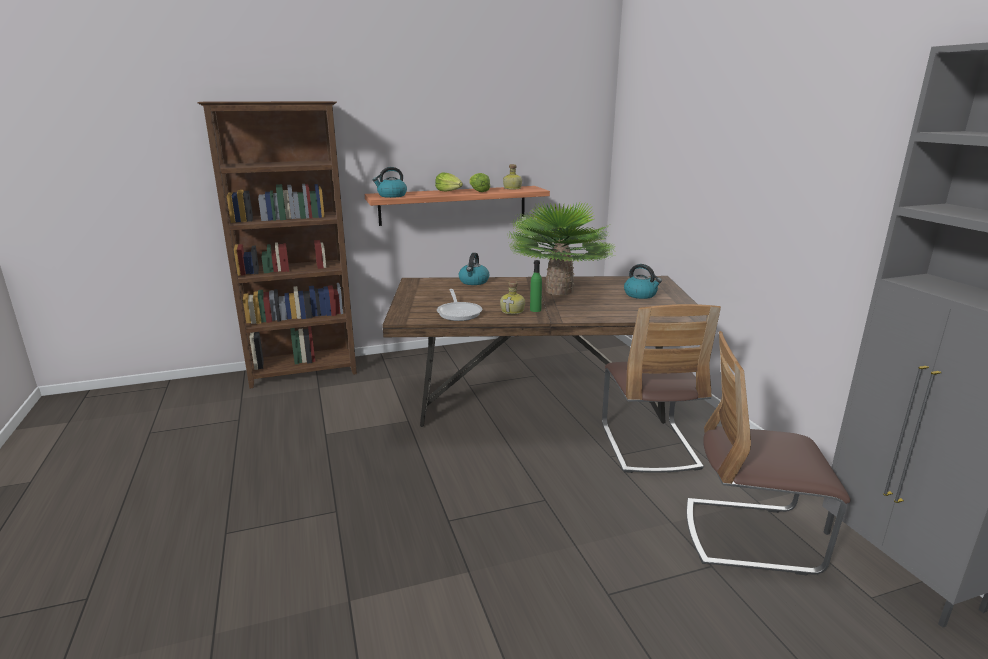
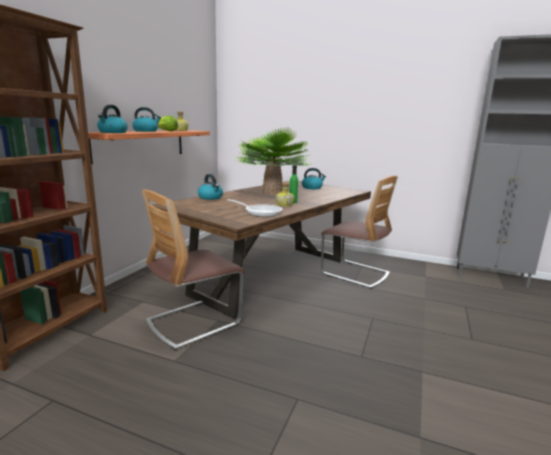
camera: 50 degrees left, 5 degrees down
lettuce [435,172,463,192] -> kettle [132,107,161,132]
chair [686,331,850,575] -> chair moved to [142,189,245,350]

